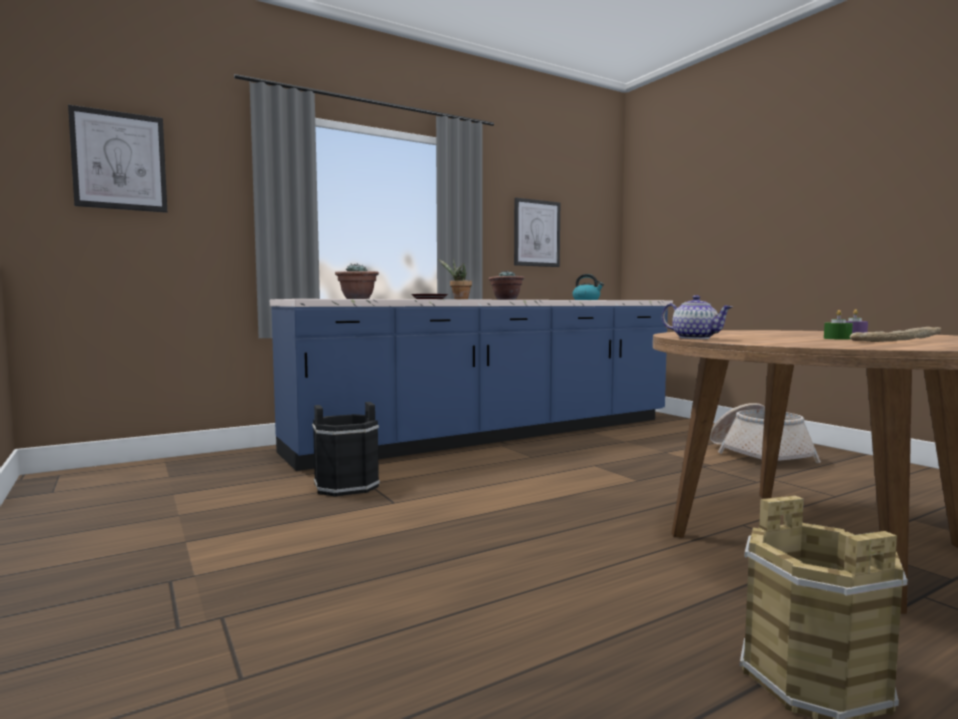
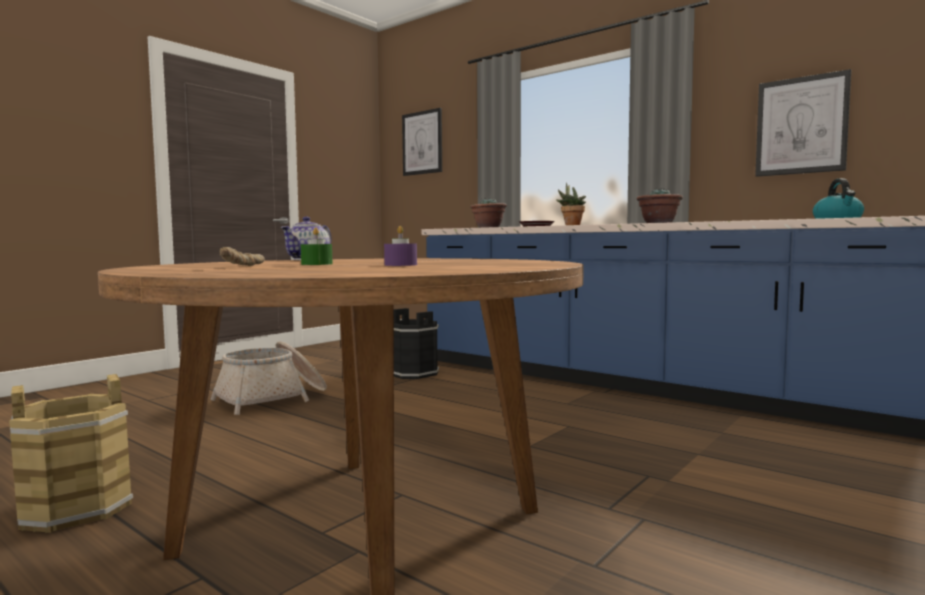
camera: 70 degrees right, 0 degrees up
basket [710,403,821,463] -> basket moved to [211,341,327,415]

